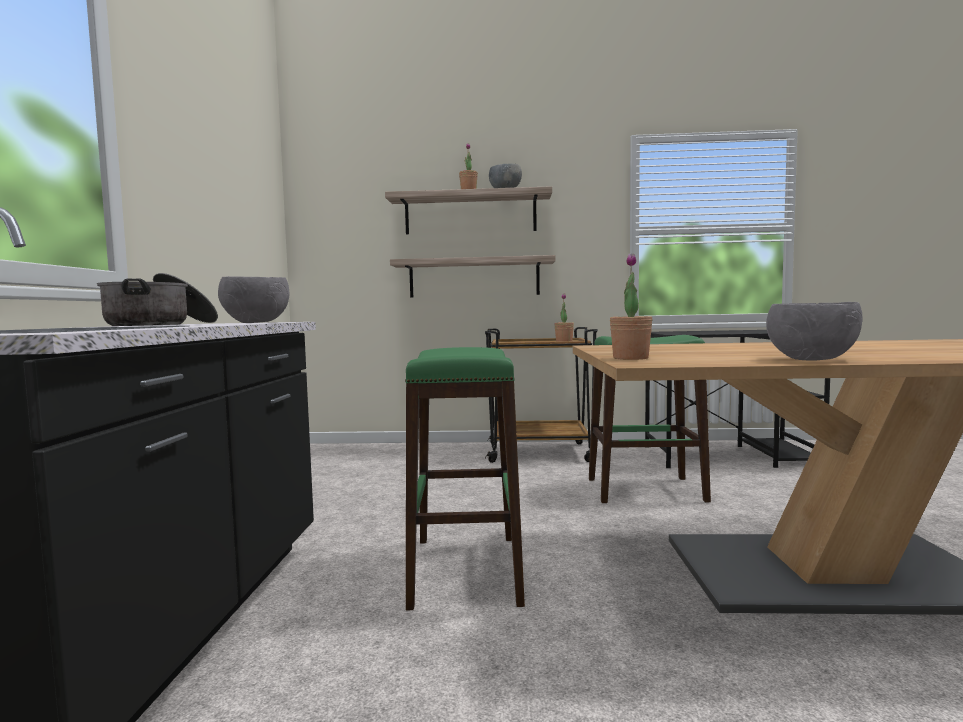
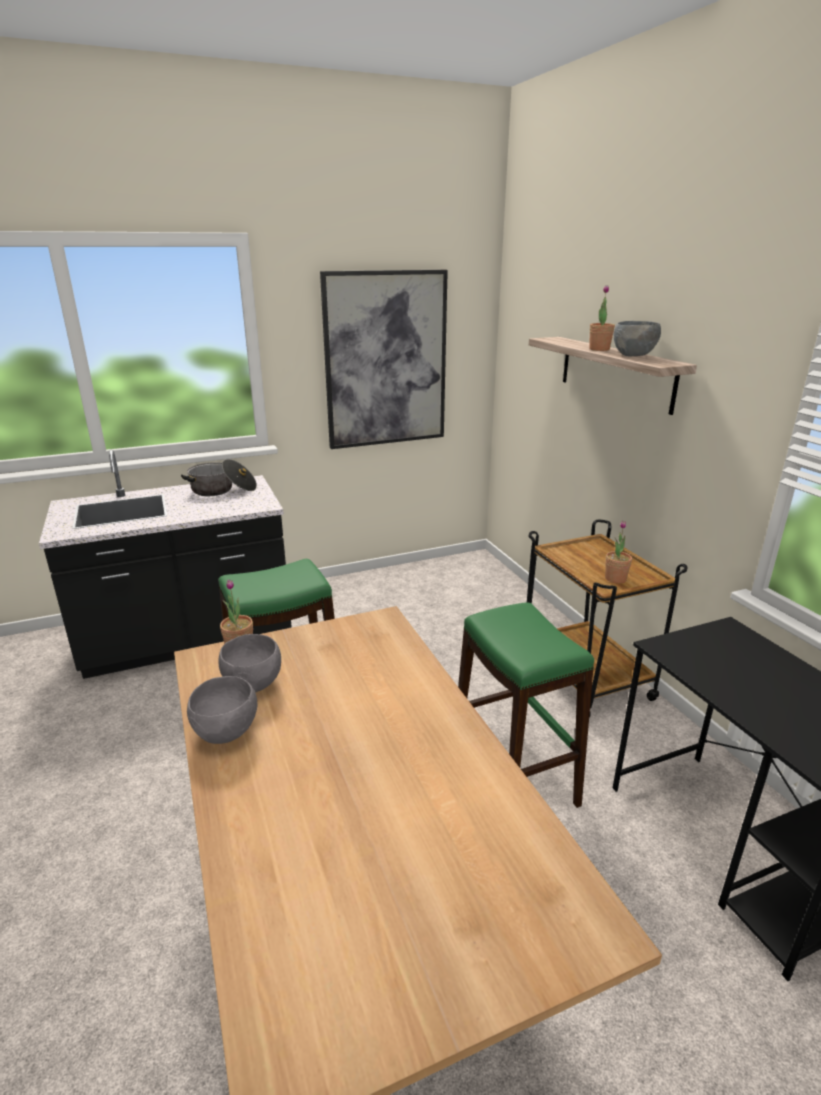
camera: 65 degrees right, 20 degrees up
grey bowl [218,276,290,323] -> grey bowl moved to [218,634,281,692]
shelf [390,255,555,298] -> none
none -> picture [320,270,448,449]

